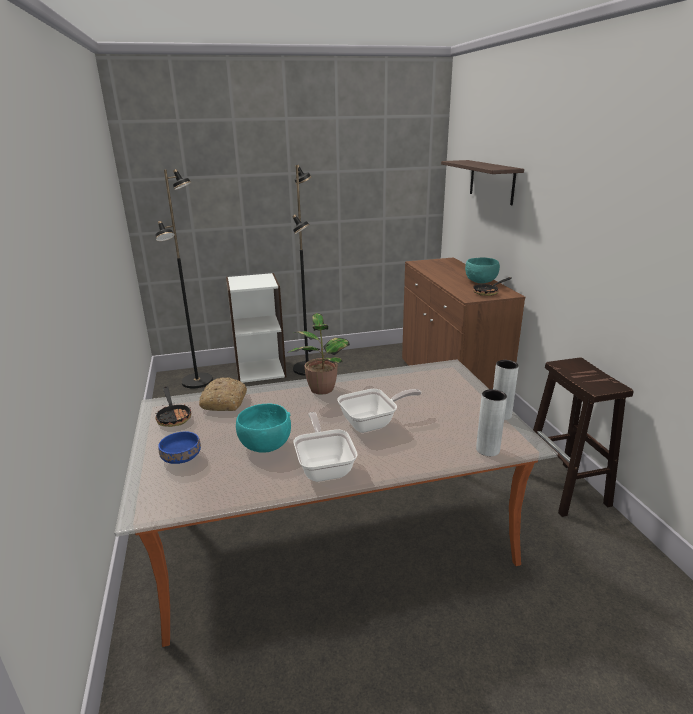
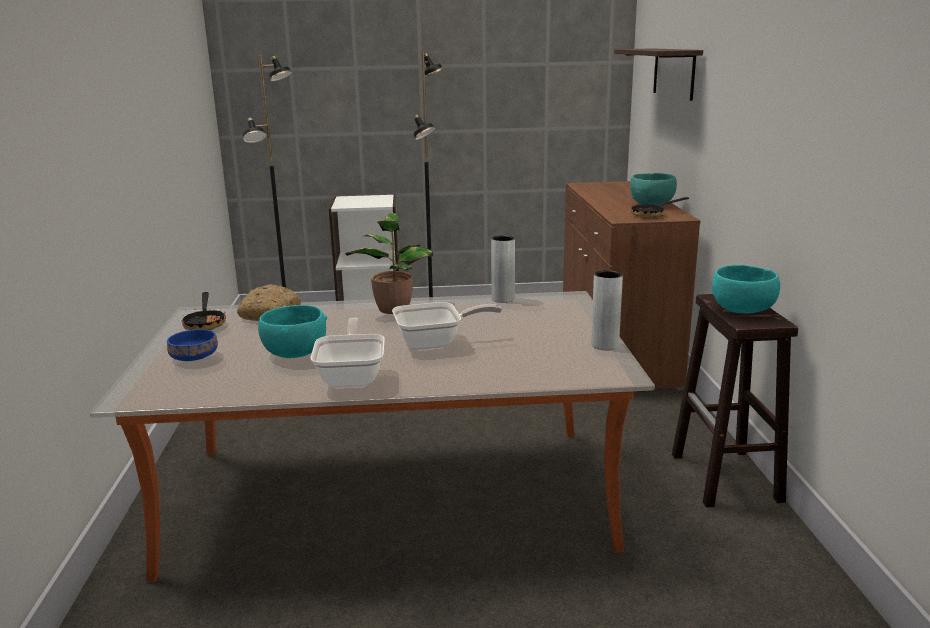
camera: 10 degrees right, 5 degrees down
grey vase [476,389,507,456] -> grey vase moved to [491,235,515,303]
none -> turquoise bowl [712,265,780,314]

